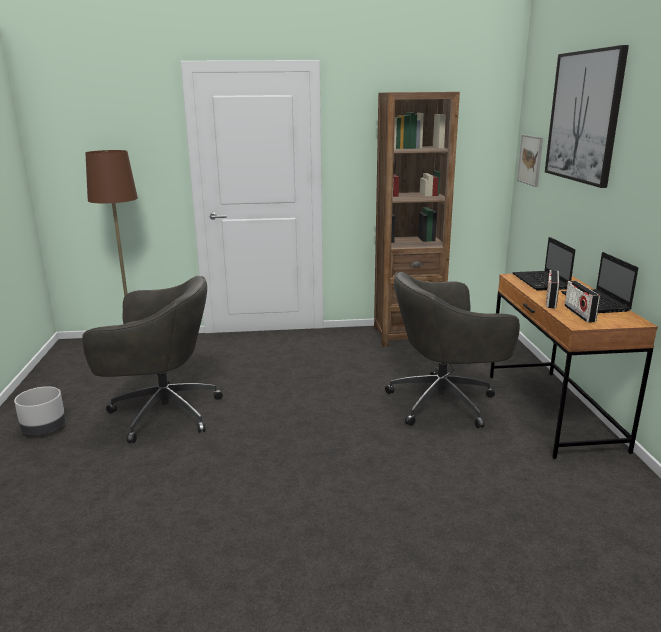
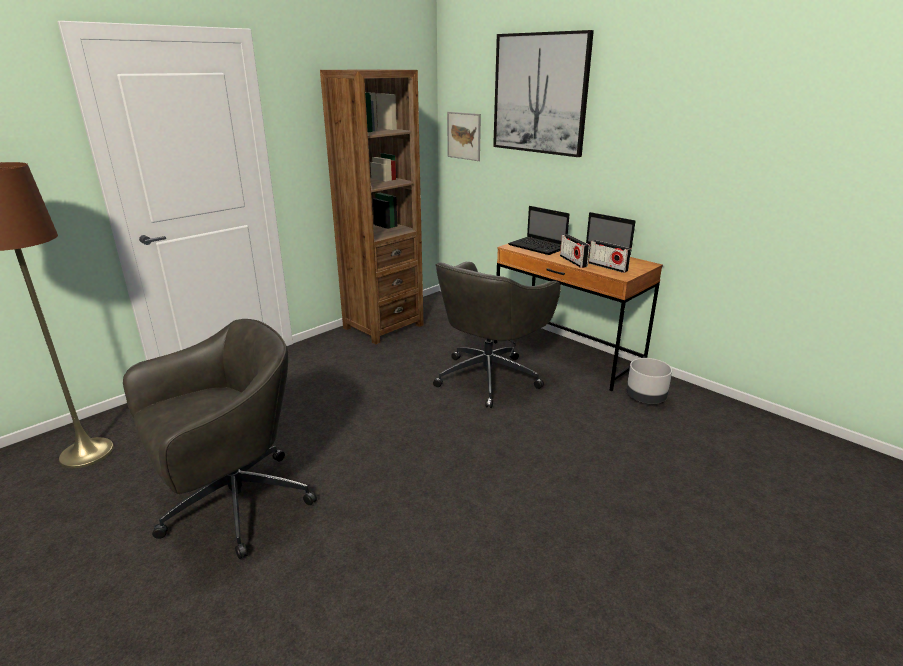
camera: 40 degrees left, 5 degrees up
grey planter [14,386,66,435] -> grey planter moved to [626,358,672,404]

